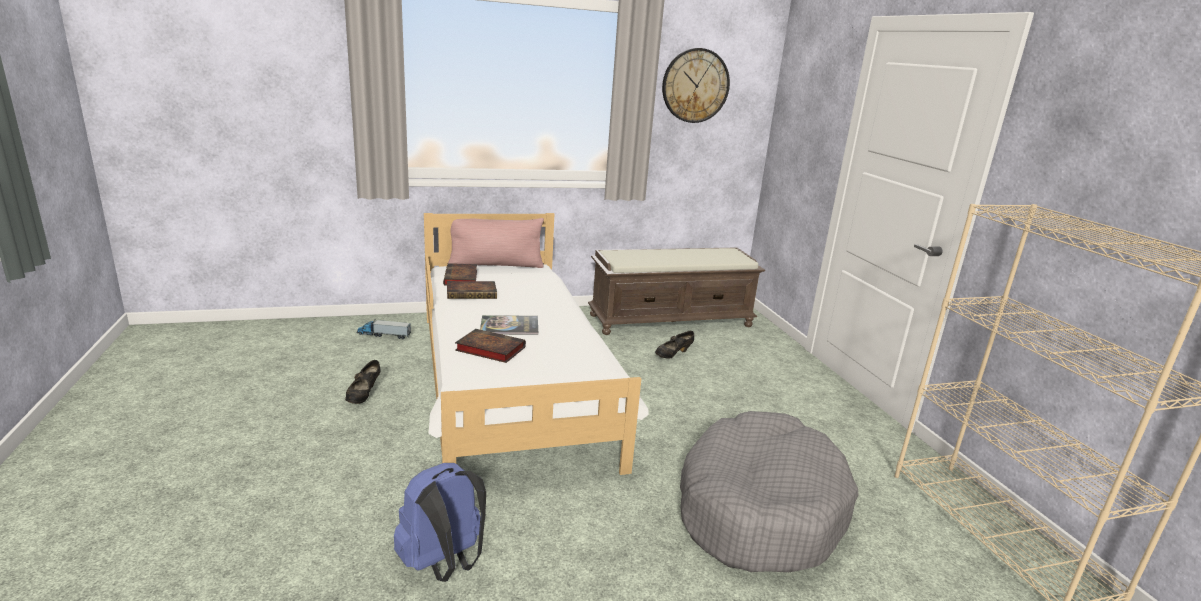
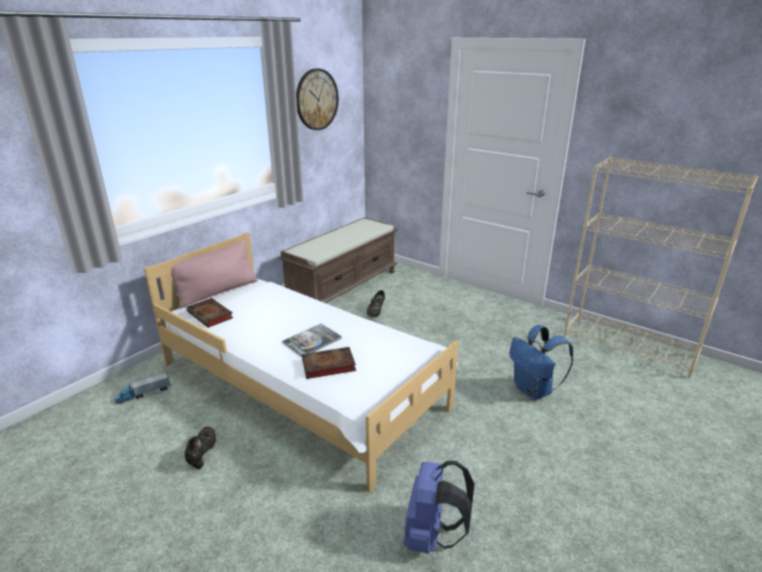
camera: 35 degrees left, 5 degrees up
black shoe [345,360,381,404] -> black shoe turned 150 degrees counterclockwise [185,427,216,469]
book [447,281,497,299] -> none
grey dog bed [680,411,858,572] -> blue backpack [509,325,573,400]

